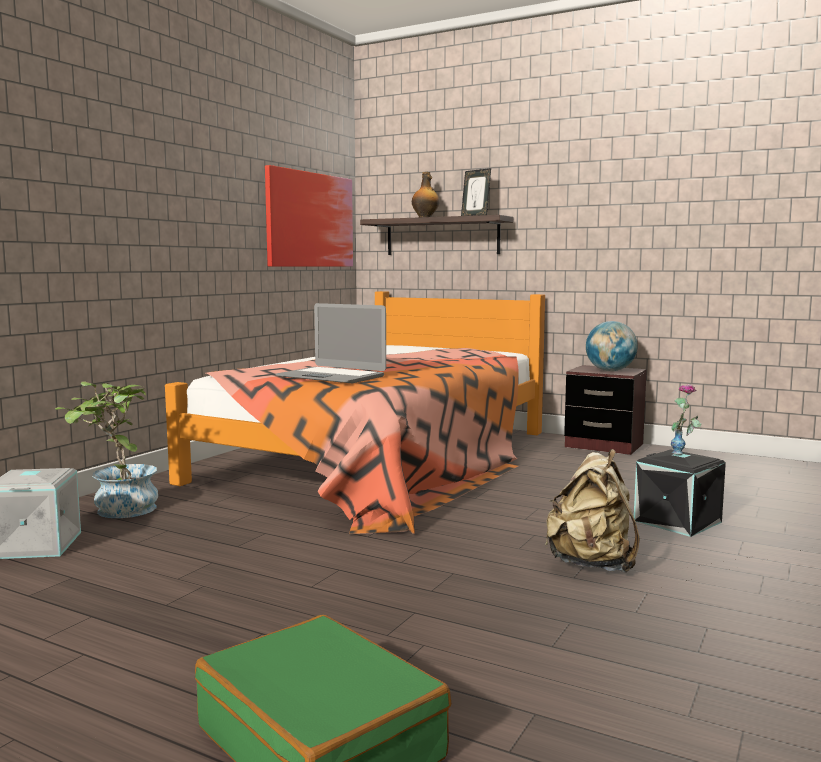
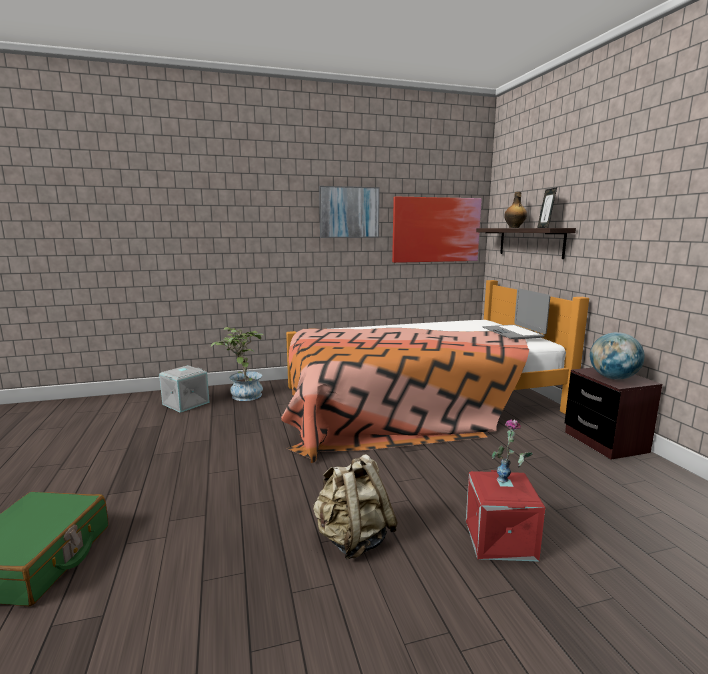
camera: 45 degrees right, 5 degrees up
laptop [276,303,386,383] -> laptop moved to [483,288,550,339]
black storage box [634,449,726,537] -> red storage box [466,470,545,561]
none -> picture [319,186,380,238]

